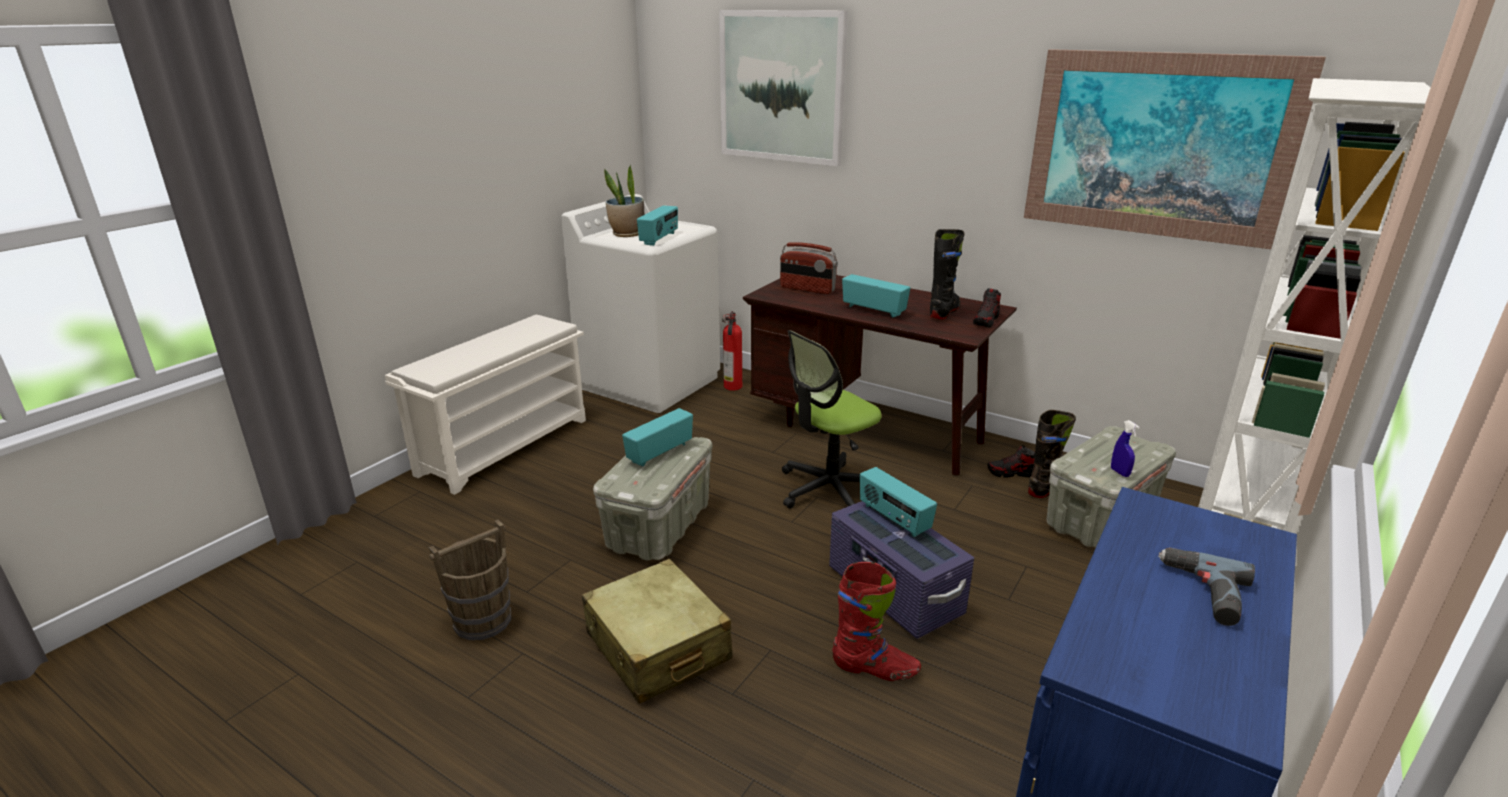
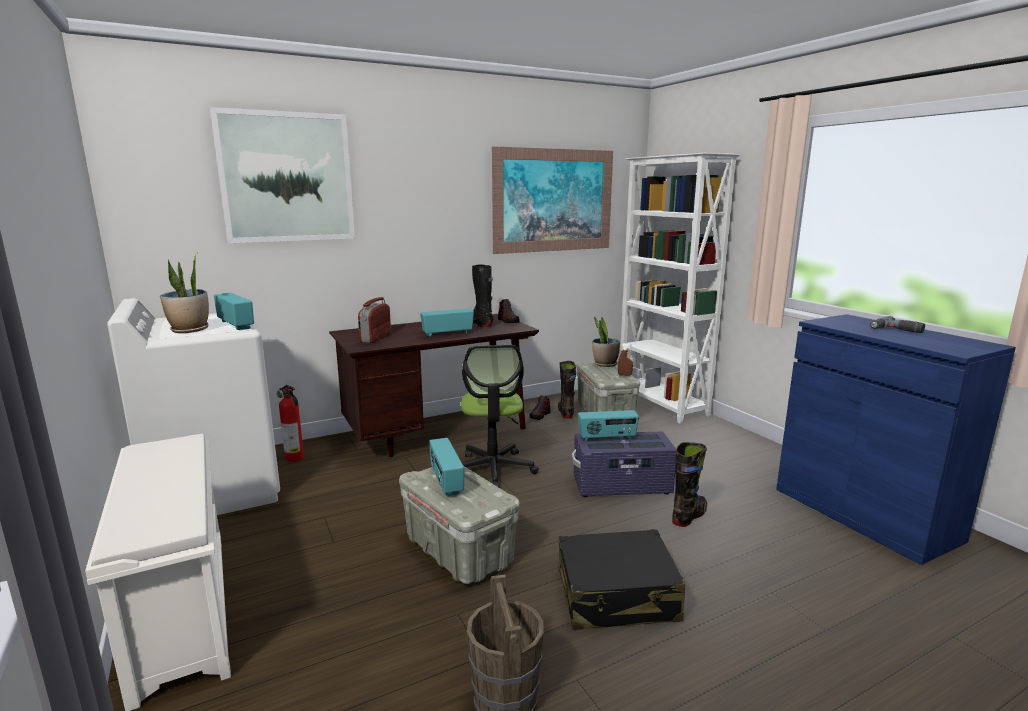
camera: 60 degrees left, 10 degrees down
beige suitcase [582,559,733,704] -> black suitcase [559,529,686,630]
radio [780,242,838,294] -> radio turned 135 degrees clockwise [358,297,391,343]
red boot [832,562,921,681] -> black boot [672,442,707,527]
blue spray bottle [1111,420,1139,477] -> brown spray bottle [618,343,633,376]
none -> potted plant [592,316,620,367]

